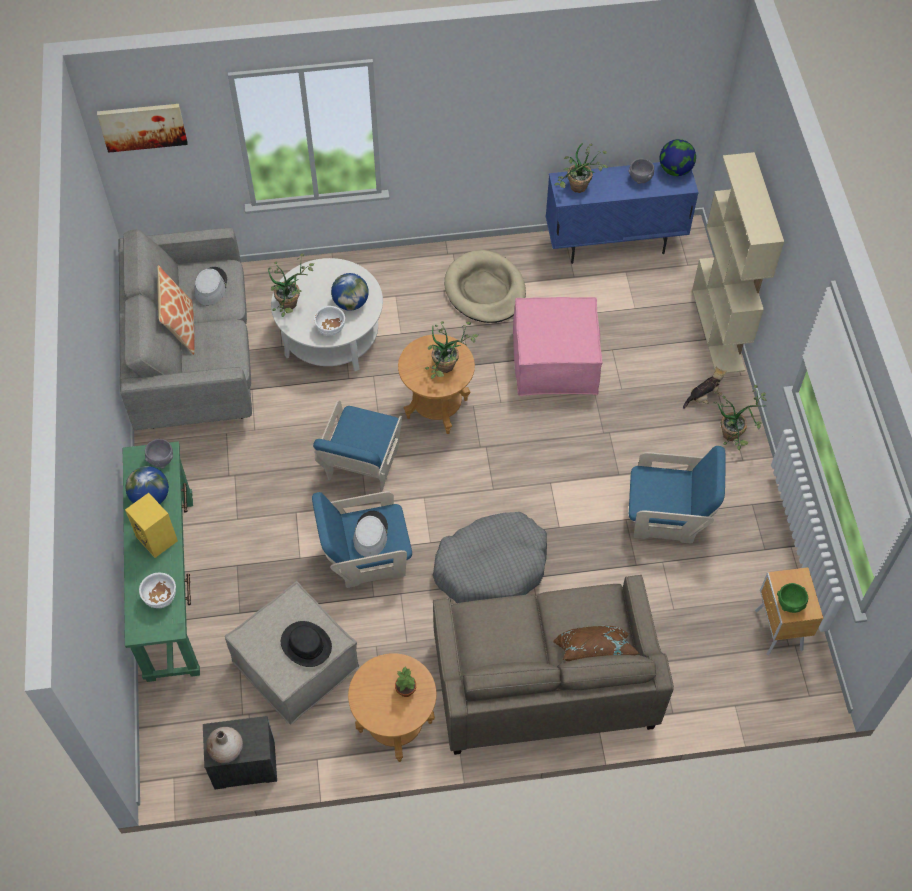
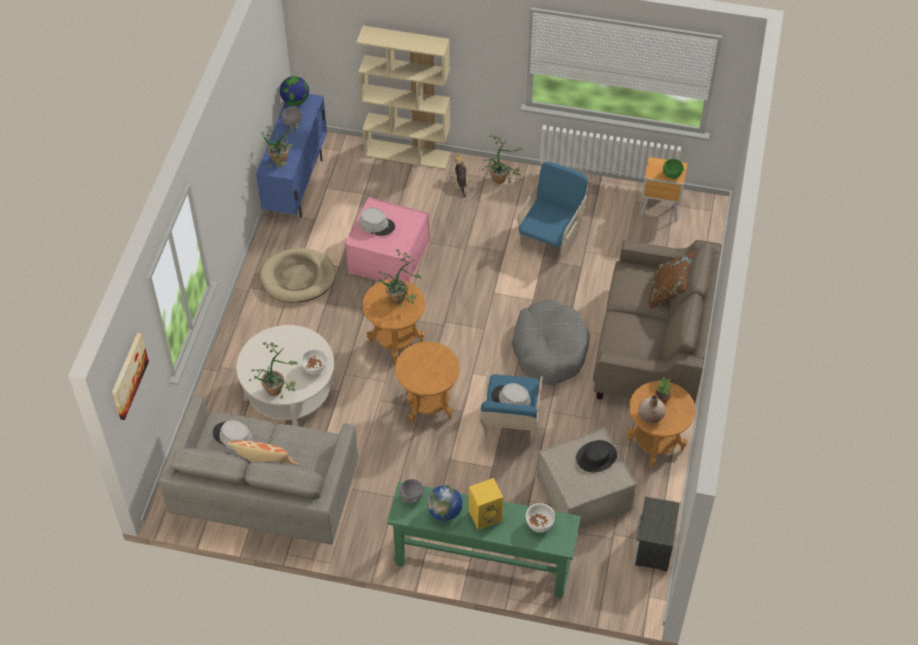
camera: 70 degrees left, 5 degrees down
beige vase [206,727,243,763] -> beige vase moved to [638,395,666,423]
blue armchair [313,400,402,492] -> brown side table [395,342,460,424]
globe [331,273,369,311] -> none
none -> grey hat [359,208,395,236]

